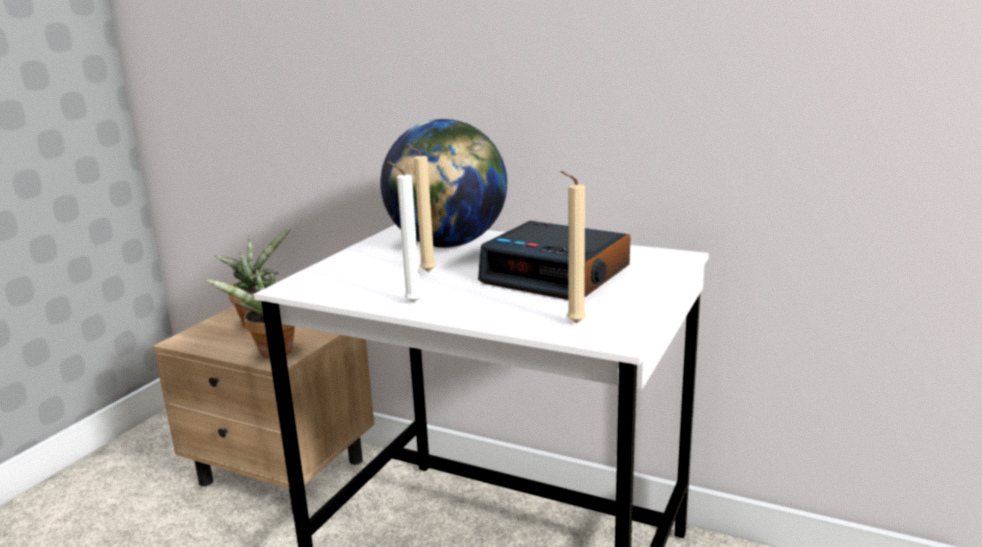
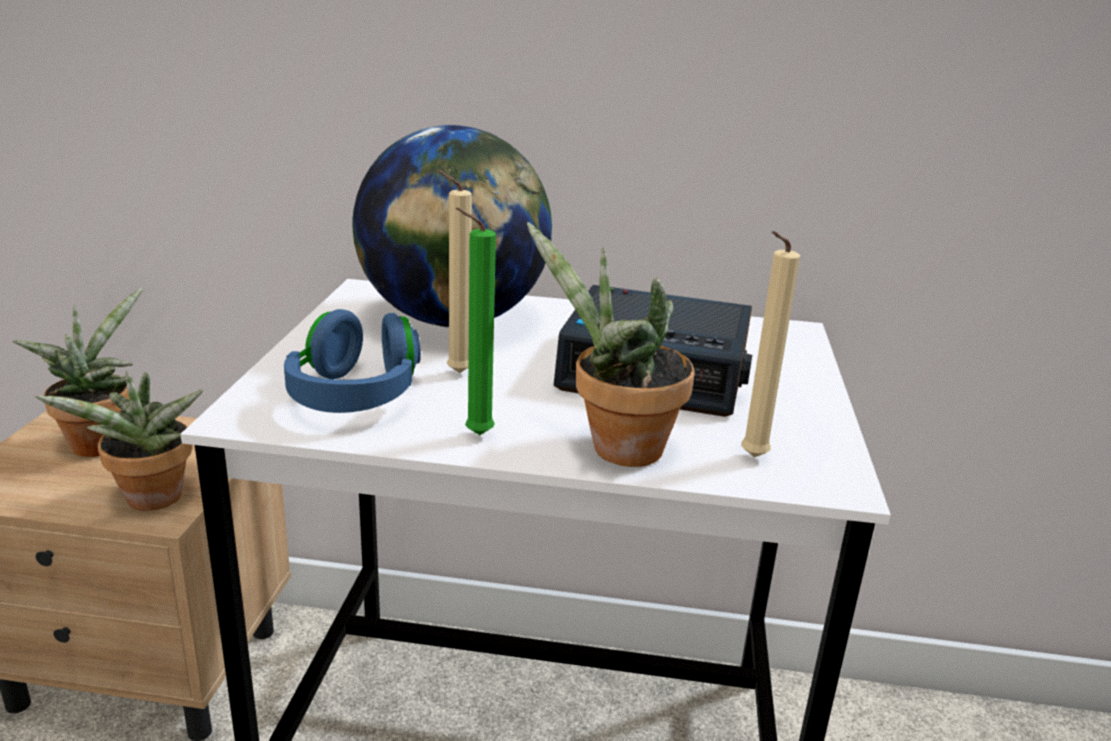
camera: 20 degrees left, 5 degrees up
white candle [387,161,422,303] -> green candle [456,207,496,435]
none -> blue headphones [284,309,421,413]
none -> potted plant [527,221,694,467]

